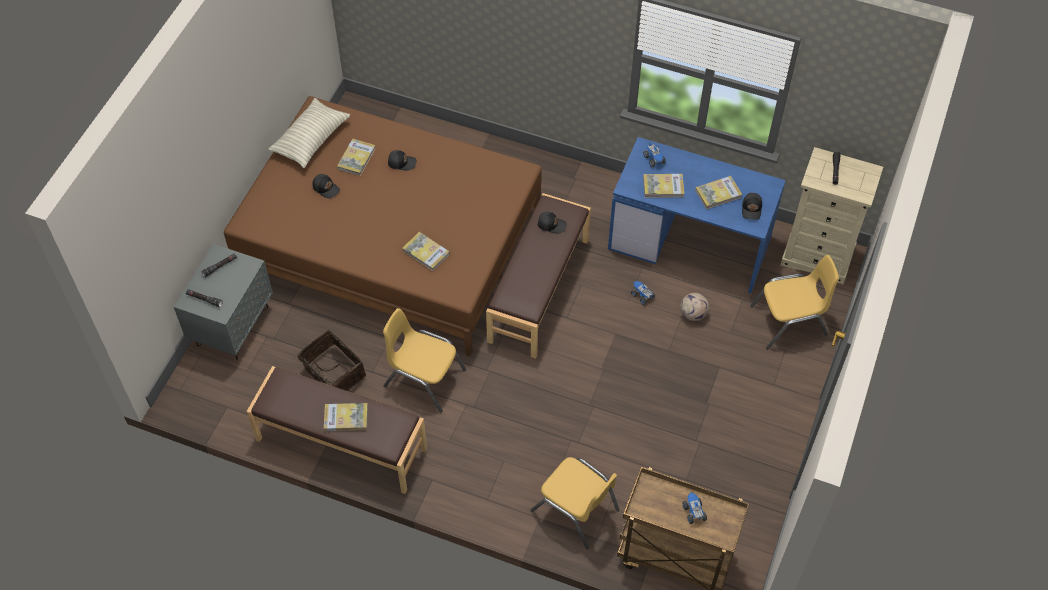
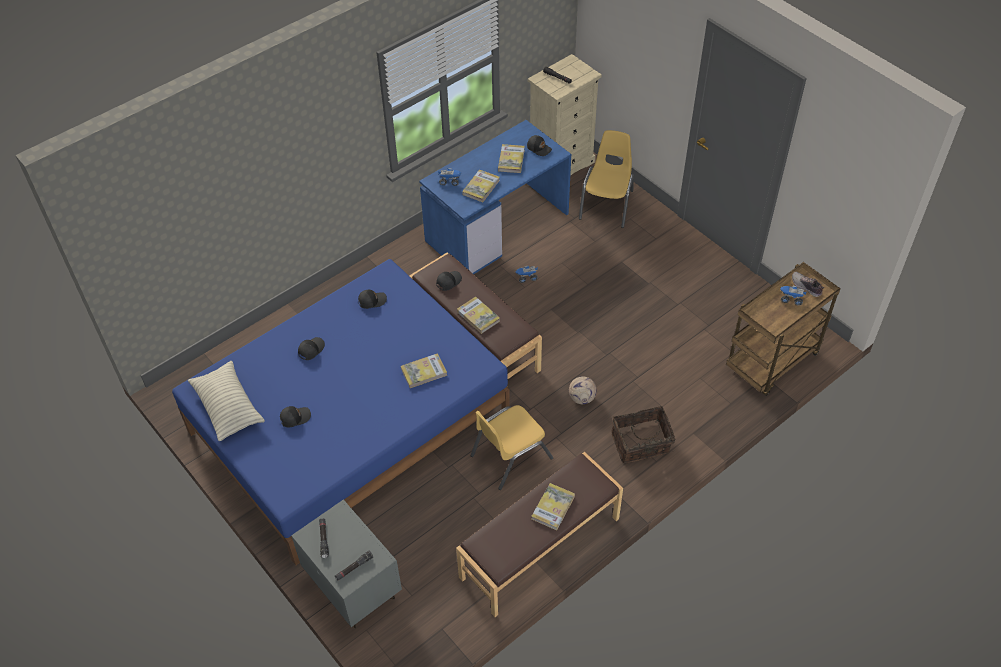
camera: 60 degrees left, 5 degrees down
brown bed [224,96,542,356] -> blue bed [172,259,510,565]
basket [298,330,366,391] -> basket moved to [611,406,676,463]
book [337,139,376,176] -> book moved to [457,296,500,334]
yellow chair [531,457,620,549] -> none
football [680,293,709,321] -> football moved to [569,376,596,404]
none -> black cap [358,290,387,309]
none -> shoe [792,272,825,297]

